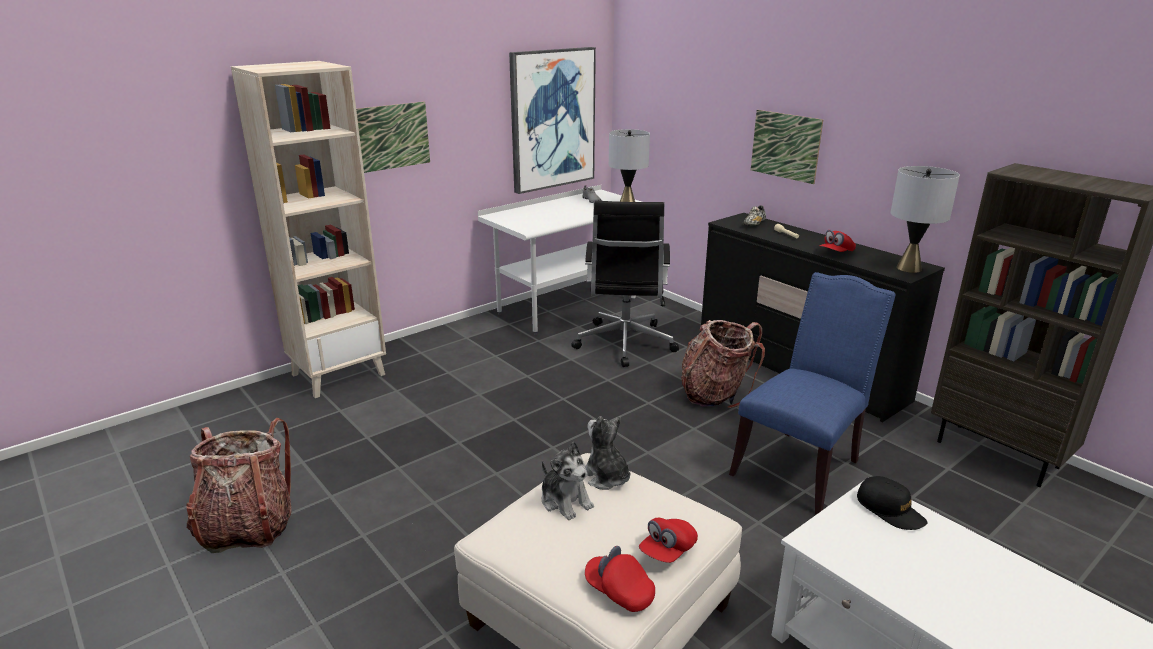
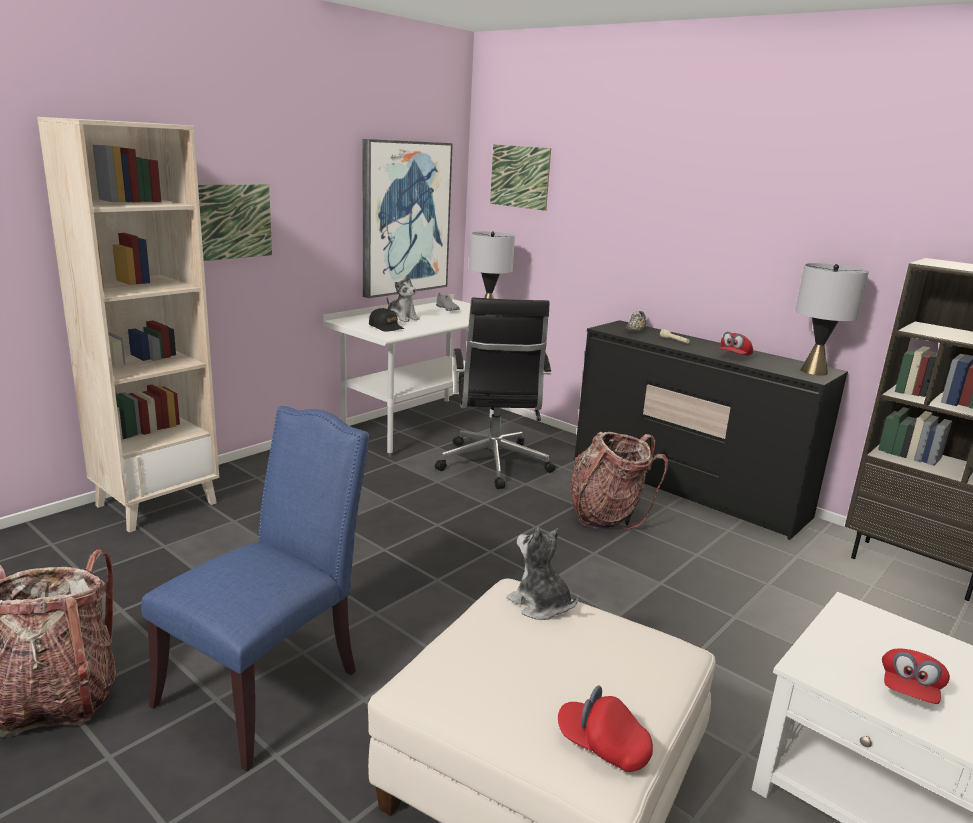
camera: 10 degrees left, 5 degrees down
plush toy [542,442,594,520] -> plush toy moved to [387,274,420,322]
red cap [639,518,698,563] -> red cap moved to [882,649,950,704]
blue chair [729,272,895,515] -> blue chair moved to [141,406,369,772]
picture [751,110,823,184] -> picture moved to [490,144,551,211]
black cap [857,476,928,530] -> black cap moved to [369,308,404,332]

